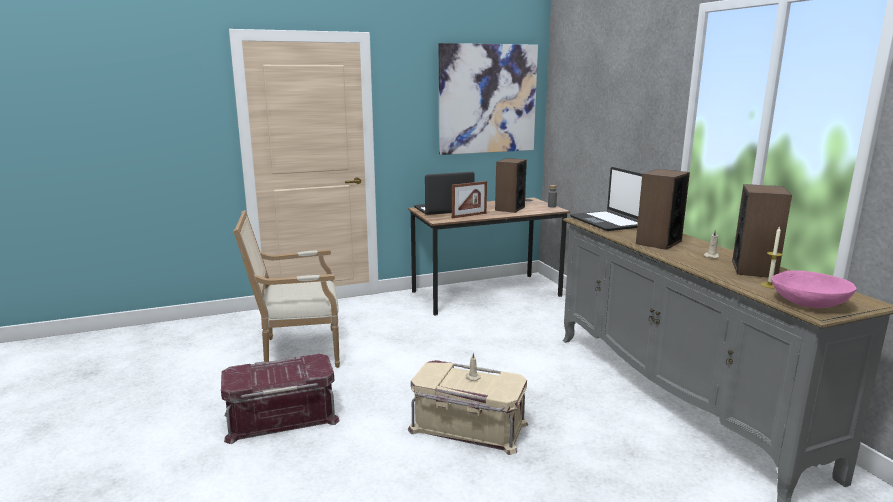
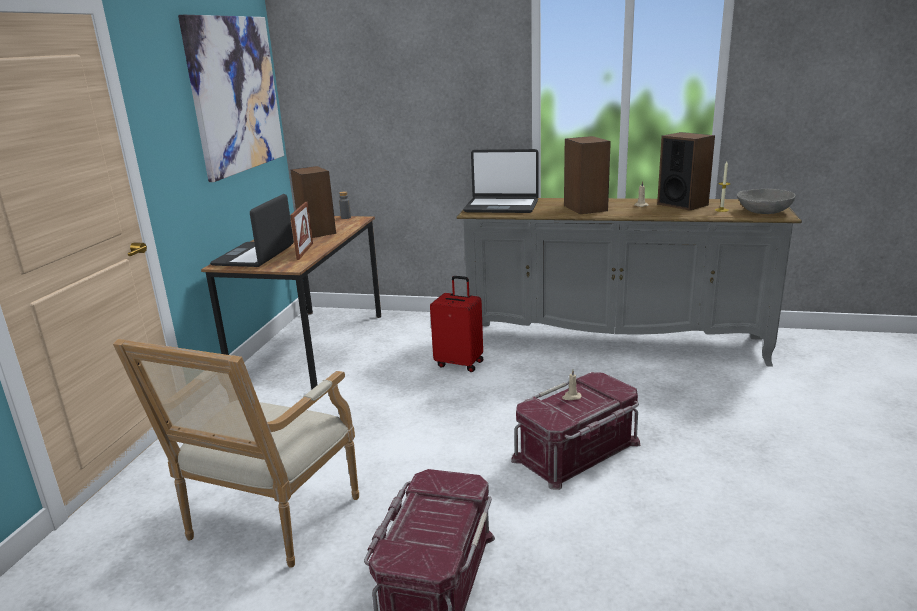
camera: 55 degrees left, 5 degrees up
beige storage box [408,360,528,455] -> red storage box [511,372,640,490]
pink bowl [772,270,857,308] -> grey bowl [737,189,795,214]
none -> red suitcase [430,276,483,372]

